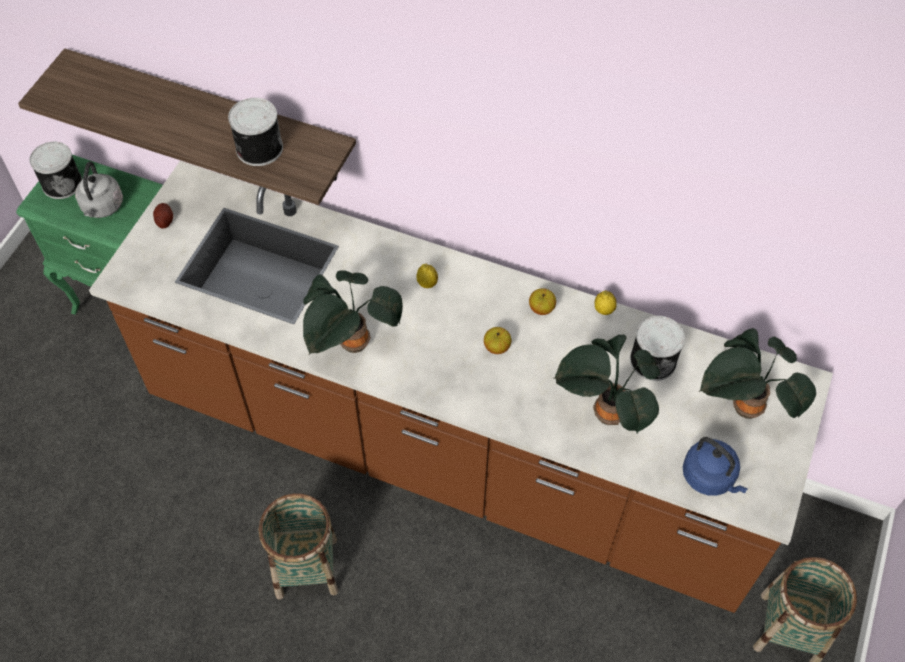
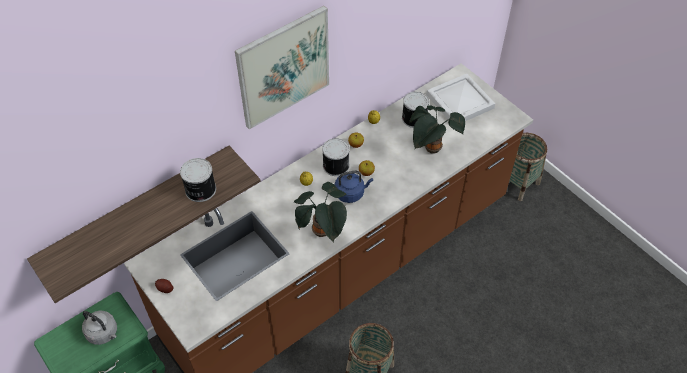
camera: 60 degrees left, 5 degrees down
can [30,142,83,199] -> can moved to [322,138,350,176]
blue kettle [683,437,748,496] -> blue kettle moved to [334,171,373,203]
potted plant [699,328,816,419] -> white tray [426,74,495,121]
none -> picture [235,6,329,129]

